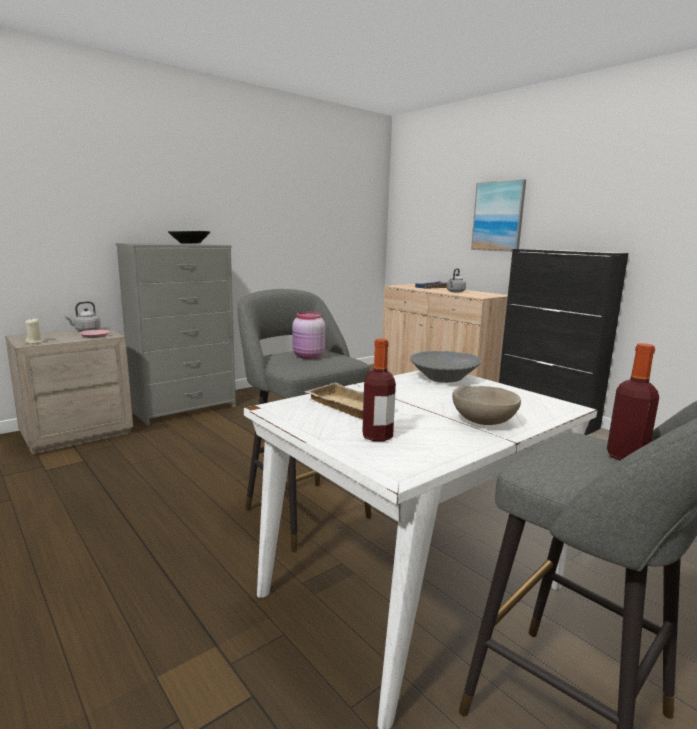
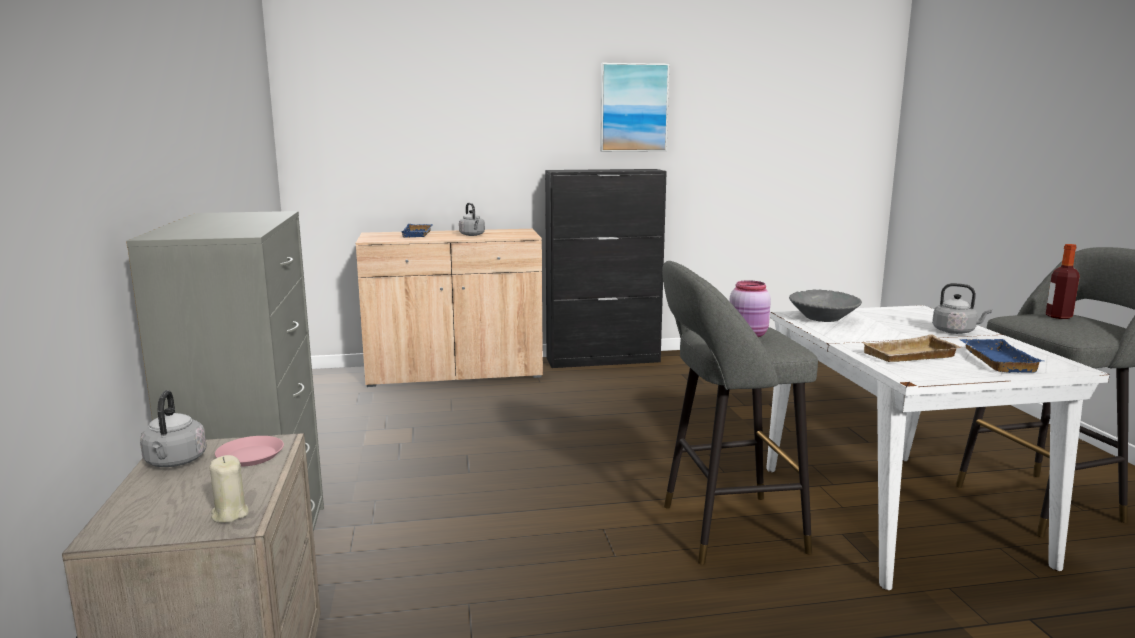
camera: 60 degrees left, 0 degrees up
black bowl [168,231,210,244] -> none
bottle [362,339,396,441] -> blue tray [959,339,1044,373]
beige bowl [452,385,521,425] -> grey kettle [932,283,992,334]
picture [471,179,526,252] -> picture moved to [600,63,669,152]

